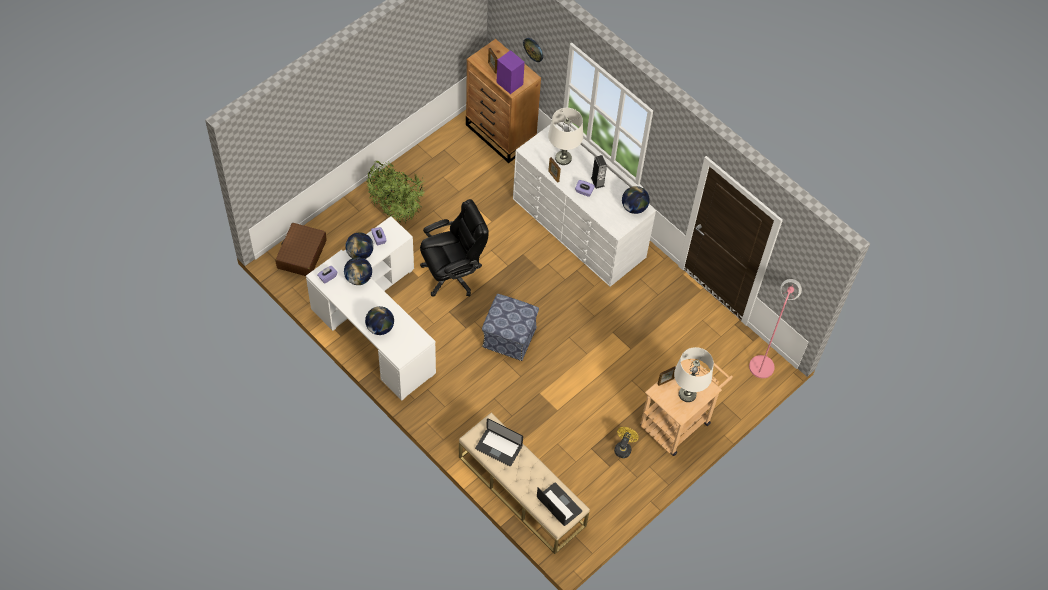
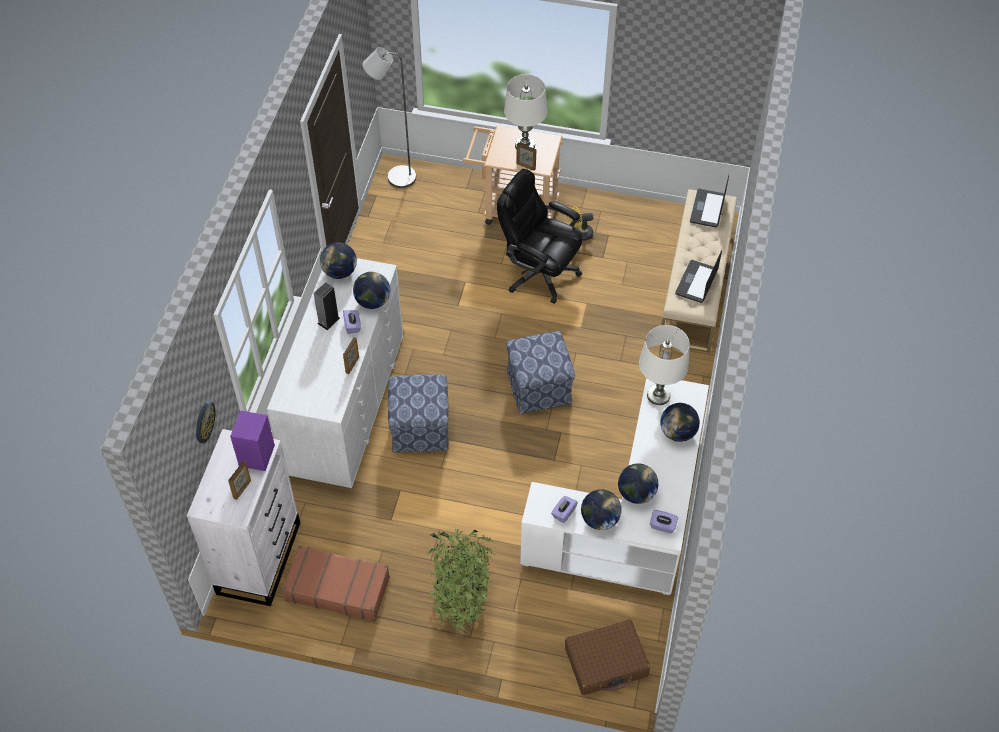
camera: 120 degrees left, 5 degrees down
black office chair [420,199,489,297] -> black office chair moved to [497,169,582,304]
brown dresser [466,39,541,163] -> white dresser [187,429,300,607]
laptop [475,418,523,466] -> laptop turned 150 degrees counterclockwise [675,250,722,303]
white table lamp [548,108,583,165] -> white table lamp moved to [639,325,690,405]
pink floor lamp [749,279,802,378] -> grey floor lamp [362,47,416,188]
none -> brown suitcase [282,546,390,621]
none -> globe [353,272,390,309]
none -> ottoman [388,374,449,453]

